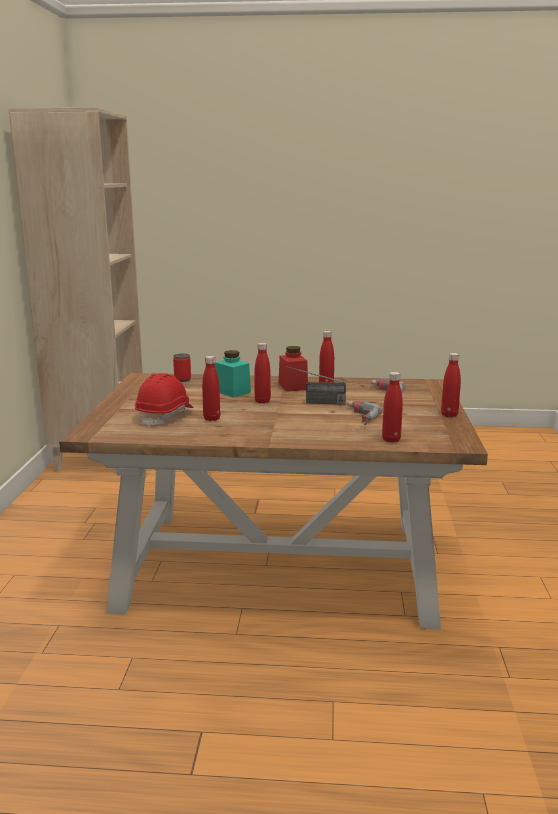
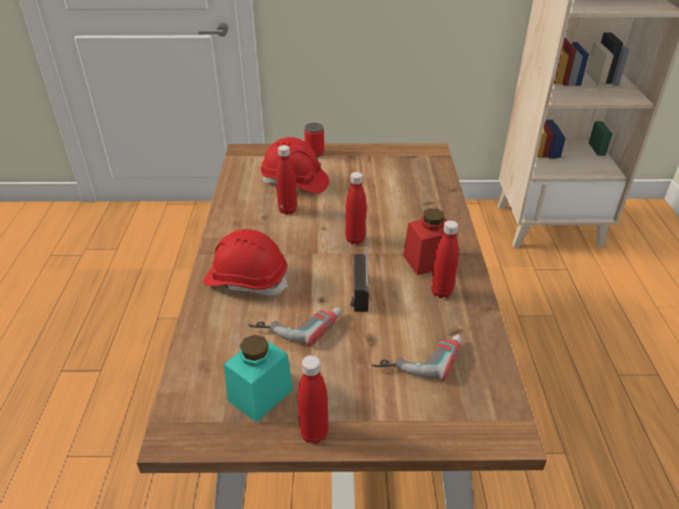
camera: 85 degrees right, 20 degrees up
can [173,354,191,382] -> can moved to [304,123,324,157]
turquoise jar [215,350,251,398] -> turquoise jar moved to [224,335,293,423]
red bottle [382,372,403,443] -> none
none -> red hard hat [203,229,288,296]

